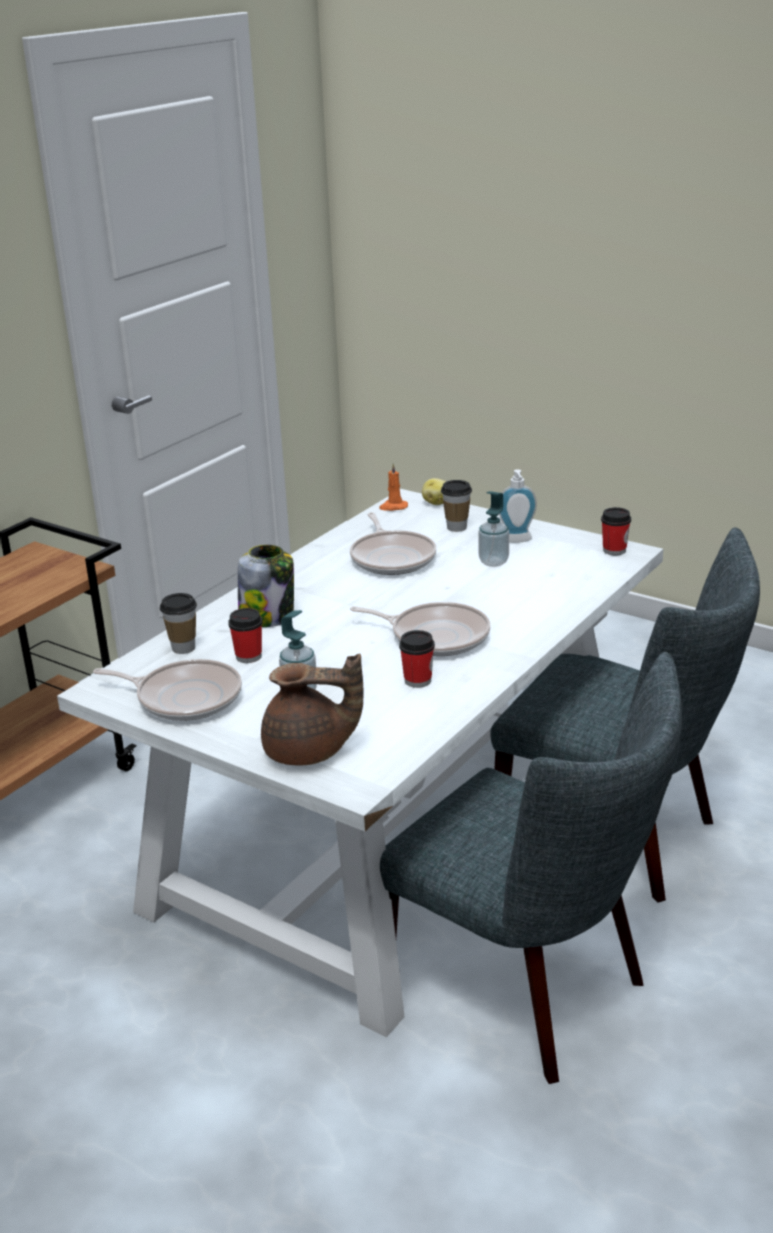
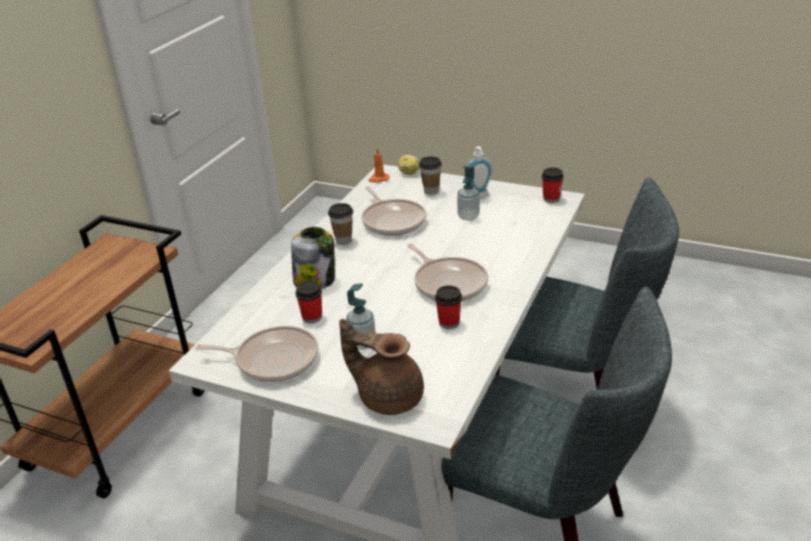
camera: 10 degrees left, 5 degrees up
cup [160,593,197,654] -> cup moved to [328,203,353,245]
brown teapot [261,653,364,766] -> brown teapot turned 150 degrees counterclockwise [339,319,424,415]
frying pan [350,602,490,656] -> frying pan turned 45 degrees clockwise [407,244,488,301]

